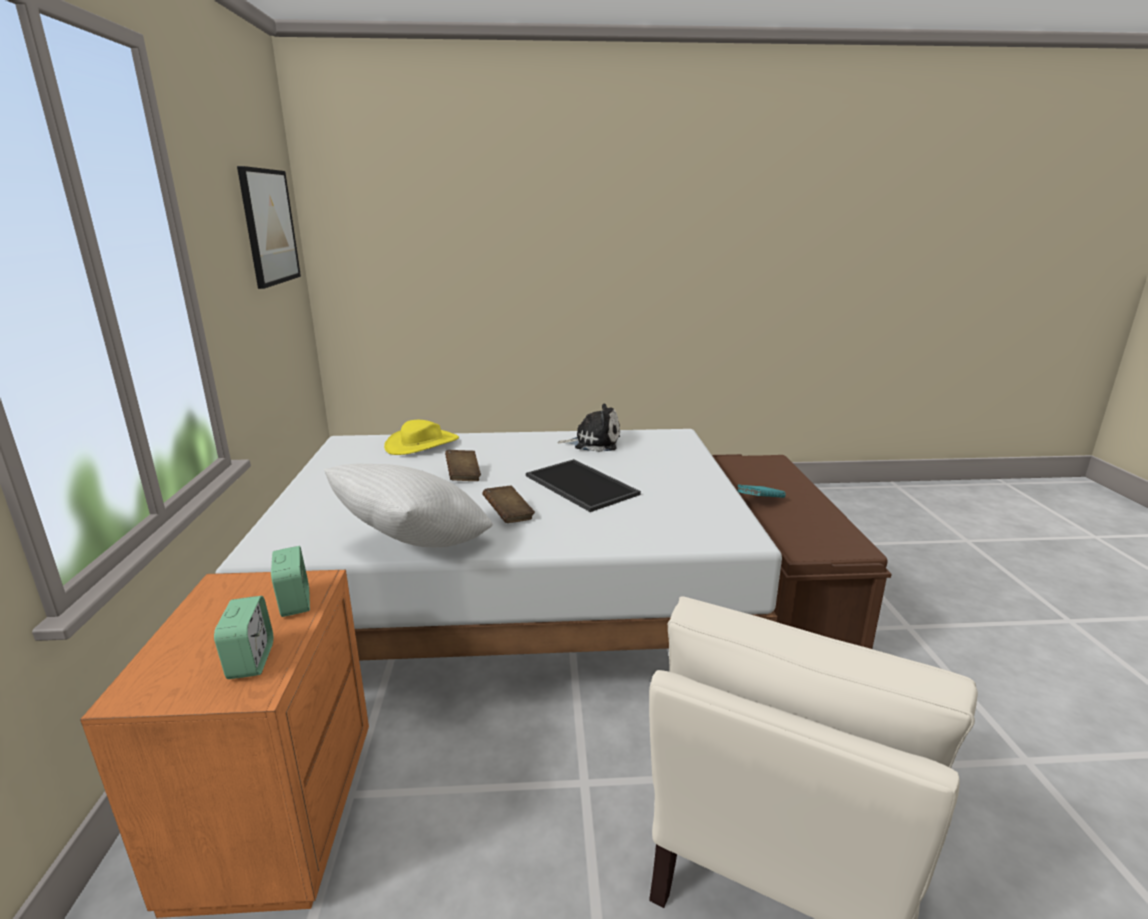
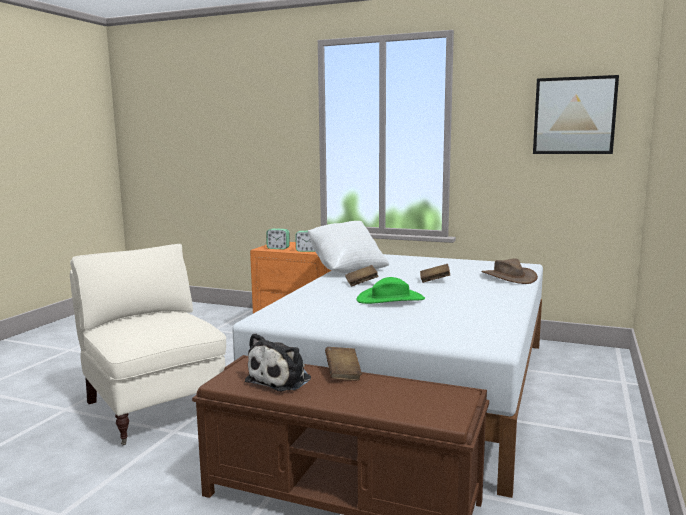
camera: 115 degrees right, 10 degrees down
yellow hat [384,420,459,455] -> brown hat [481,259,538,284]
tray [526,459,641,512] -> green hat [357,277,425,304]
plush toy [557,403,620,452] -> plush toy moved to [245,333,311,391]
turquoise book [737,484,785,498] -> brown book [325,347,362,381]

